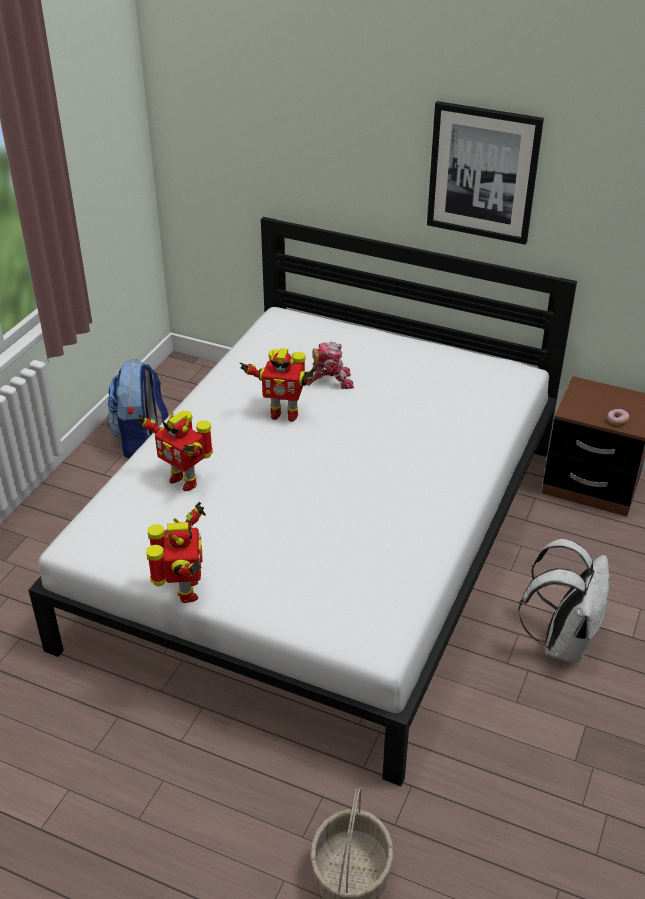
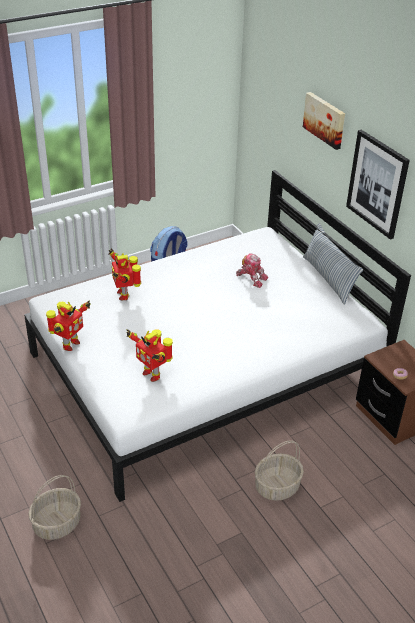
camera: 35 degrees right, 0 degrees up
toy robot [239,348,314,422] -> toy robot moved to [127,329,173,382]
white backpack [518,539,609,663] -> basket [255,440,304,501]
none -> picture [303,92,345,150]
none -> pillow [303,223,363,305]

